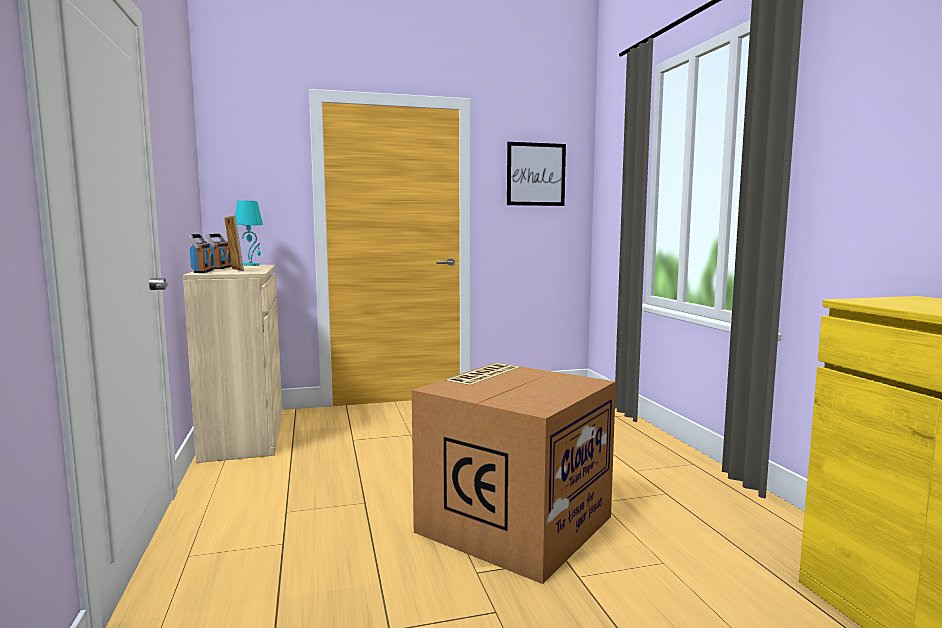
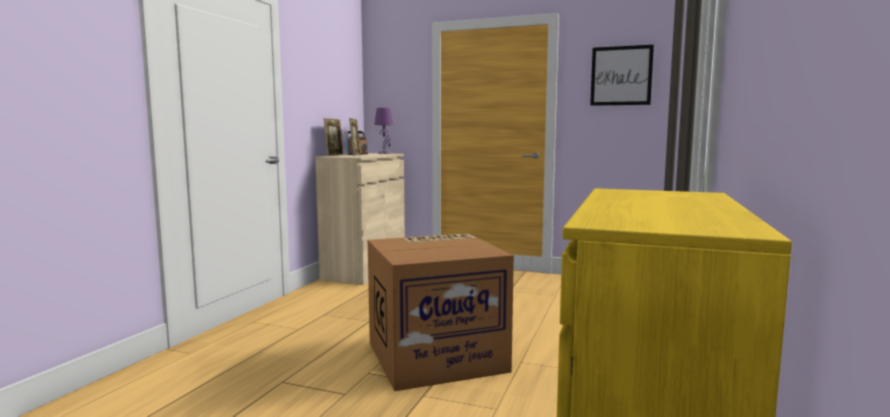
camera: 35 degrees right, 0 degrees up
radio [188,234,214,273] -> picture frame [324,118,343,156]
turquoise table lamp [235,201,263,266] -> purple table lamp [374,108,393,154]

